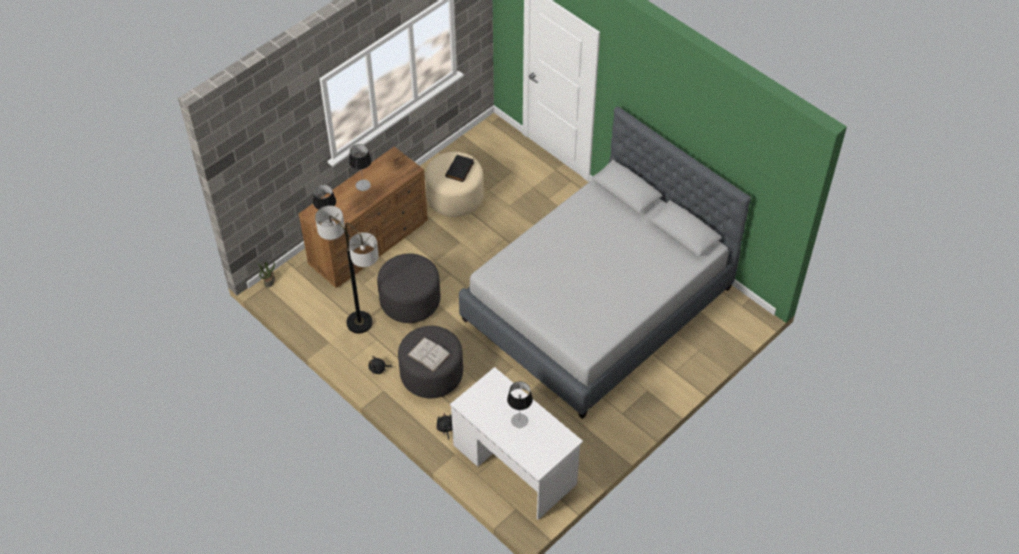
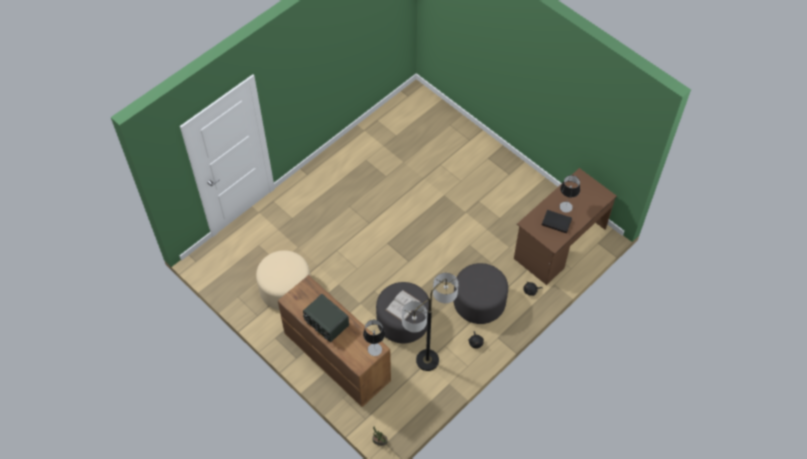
camera: 90 degrees left, 5 degrees up
table lamp [349,144,371,191] -> radio [303,294,349,342]
white book [407,337,450,372] -> white book moved to [386,290,421,321]
black book [445,154,474,182] -> black book moved to [542,210,572,233]
white desk [450,367,583,520] -> brown desk [514,168,617,285]
grey bed [459,107,751,419] -> none

